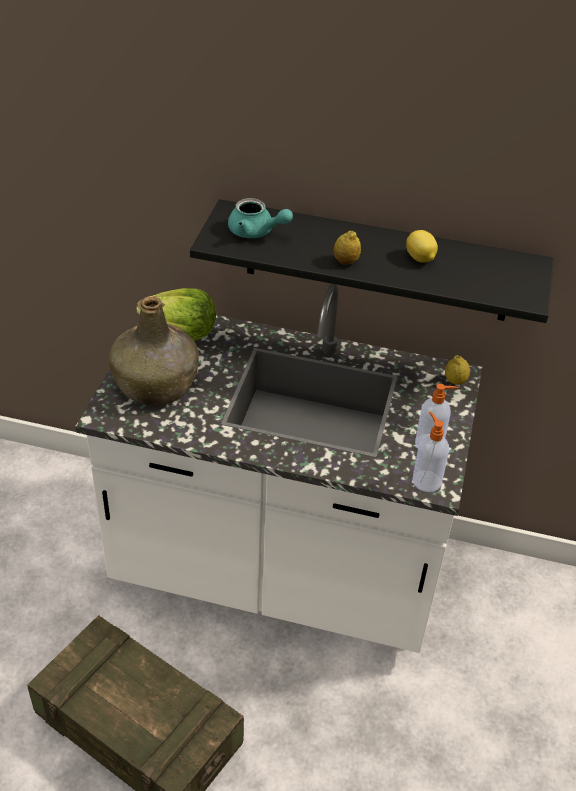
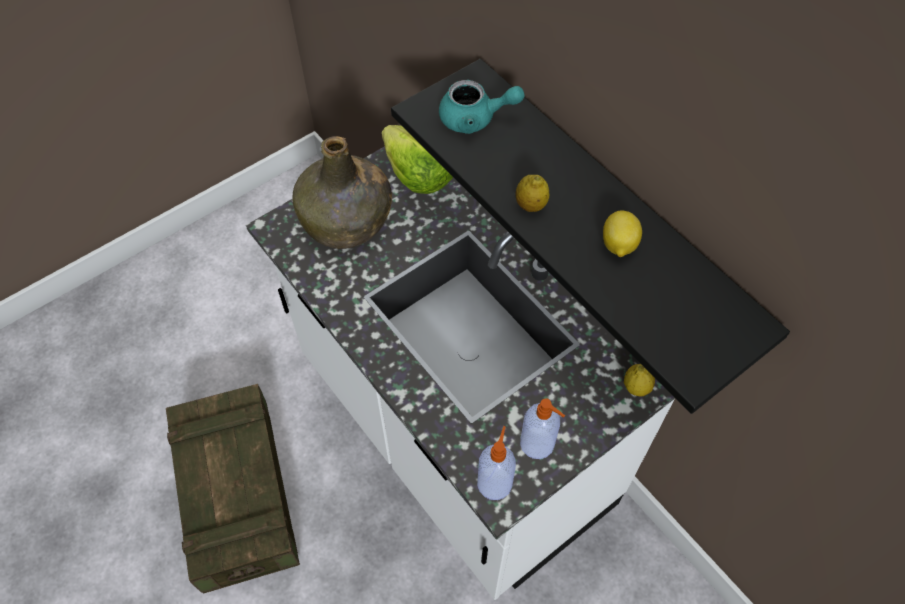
camera: 40 degrees right, 15 degrees up
turquoise teapot [228,198,293,238] -> turquoise teapot turned 60 degrees counterclockwise [439,80,525,134]

